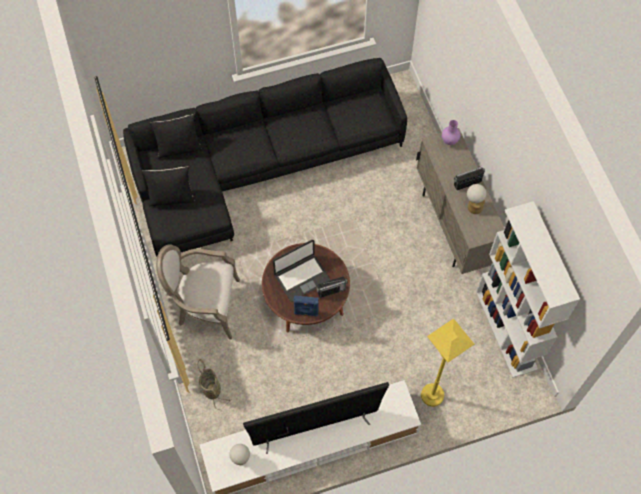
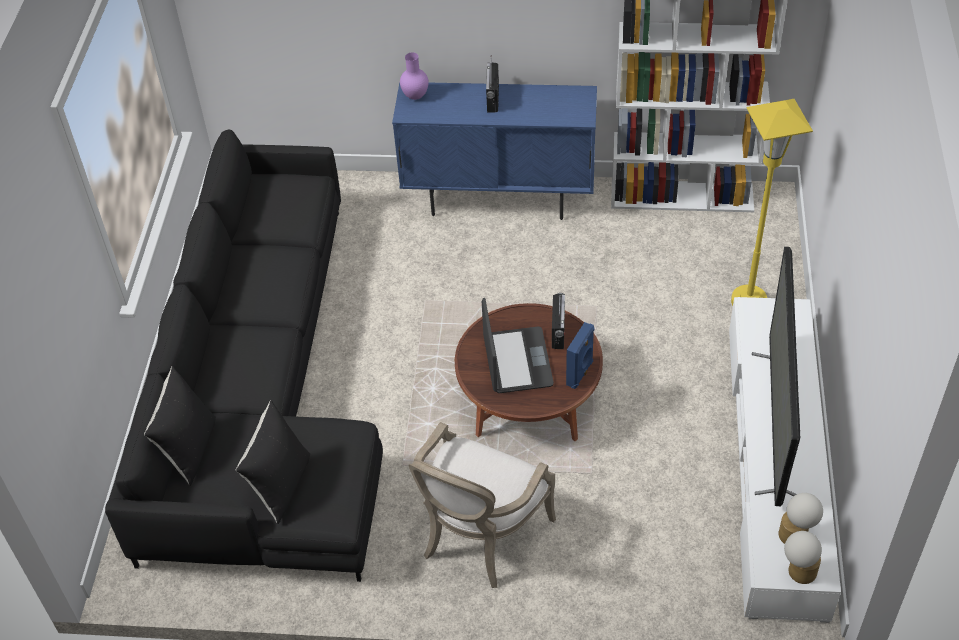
camera: 65 degrees left, 15 degrees down
basket [197,359,231,410] -> none
beige cabinet [416,128,505,274] -> blue cabinet [392,82,597,220]
table lamp [467,184,486,214] -> table lamp moved to [784,531,822,584]

